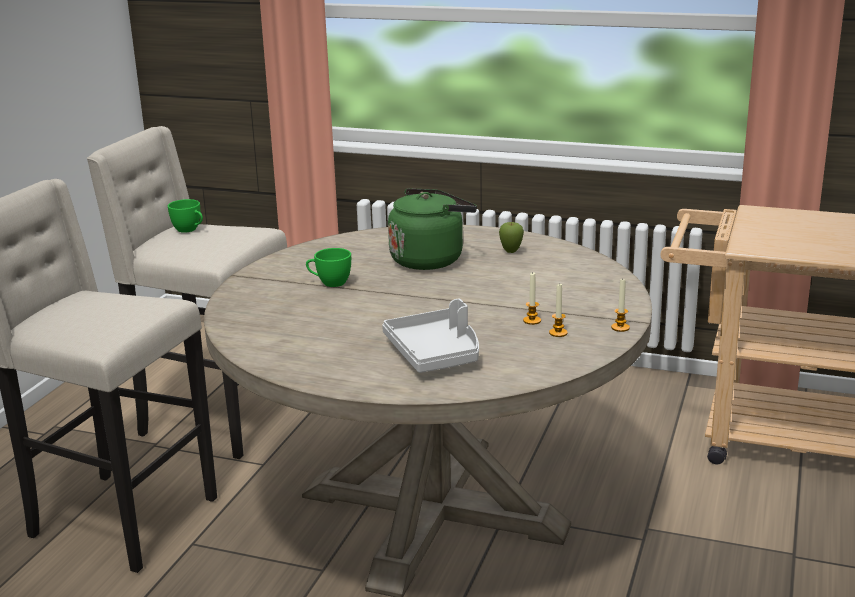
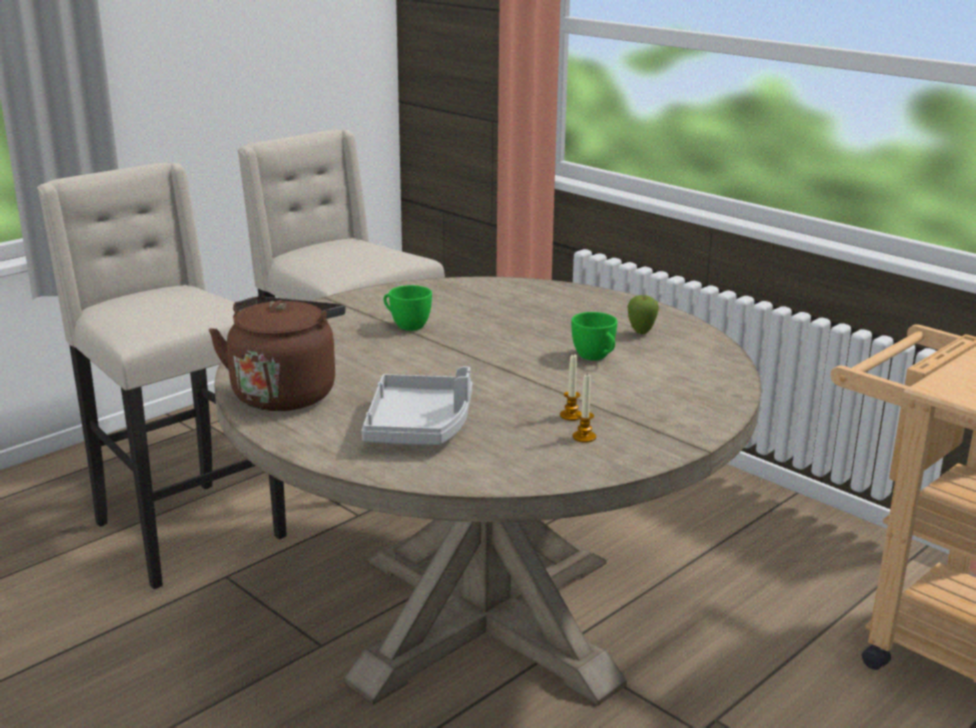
camera: 25 degrees right, 0 degrees up
green cup [168,199,203,233] -> green cup moved to [571,312,617,360]
green kettle [388,189,477,270] -> none
candle [611,279,630,332] -> none
none -> brown kettle [209,297,346,411]

